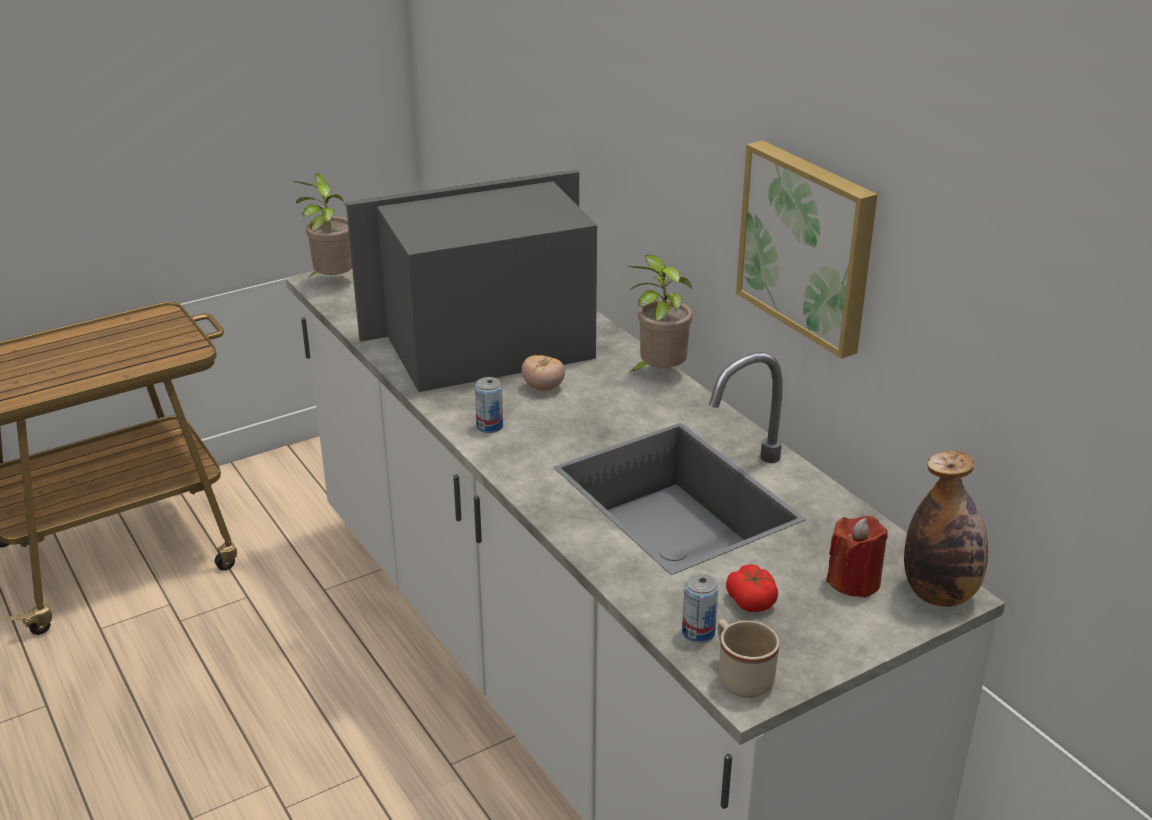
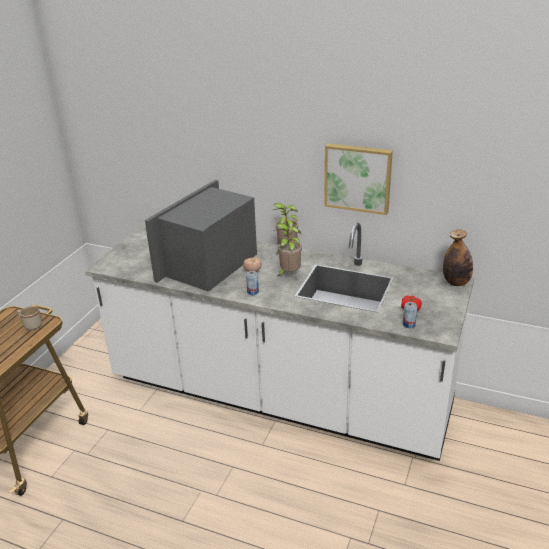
camera: 35 degrees left, 0 degrees up
potted plant [293,174,352,278] -> potted plant moved to [273,223,302,277]
beige mug [718,619,780,698] -> beige mug moved to [17,306,42,330]
red candle [826,516,888,598] -> none

